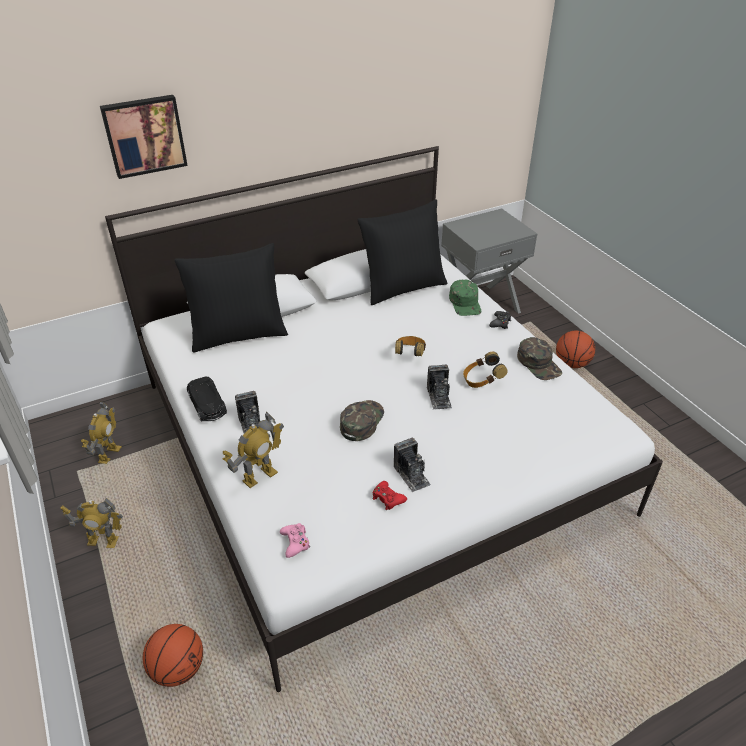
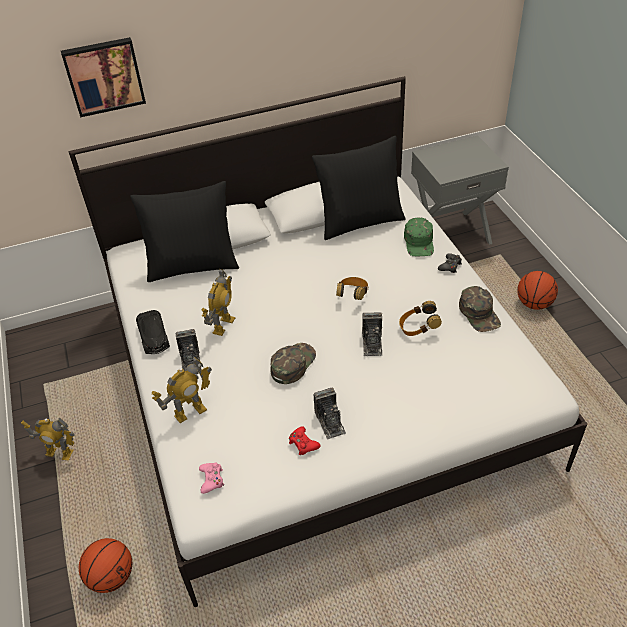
camera: 10 degrees right, 5 degrees up
toy robot [81,402,122,464] -> toy robot moved to [201,269,235,336]

